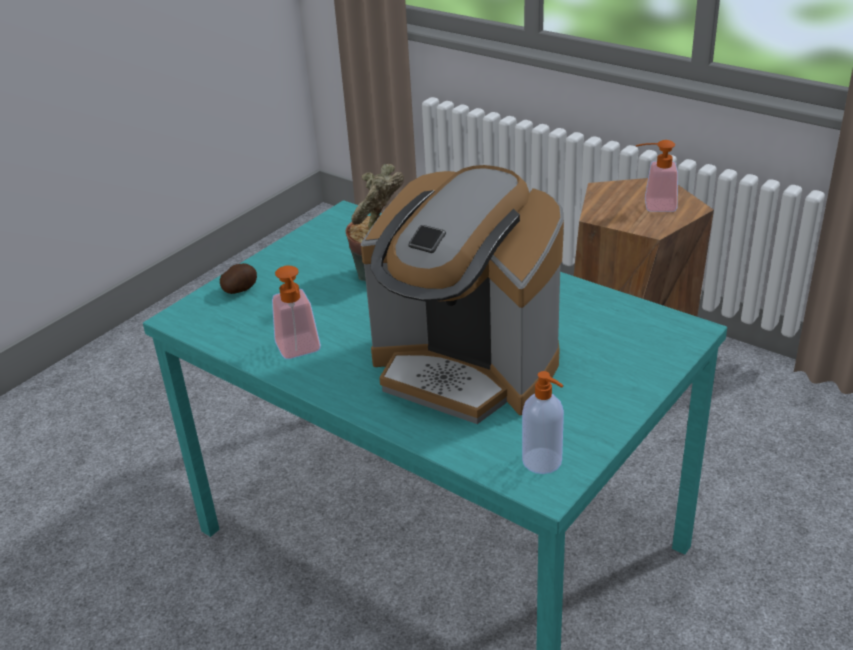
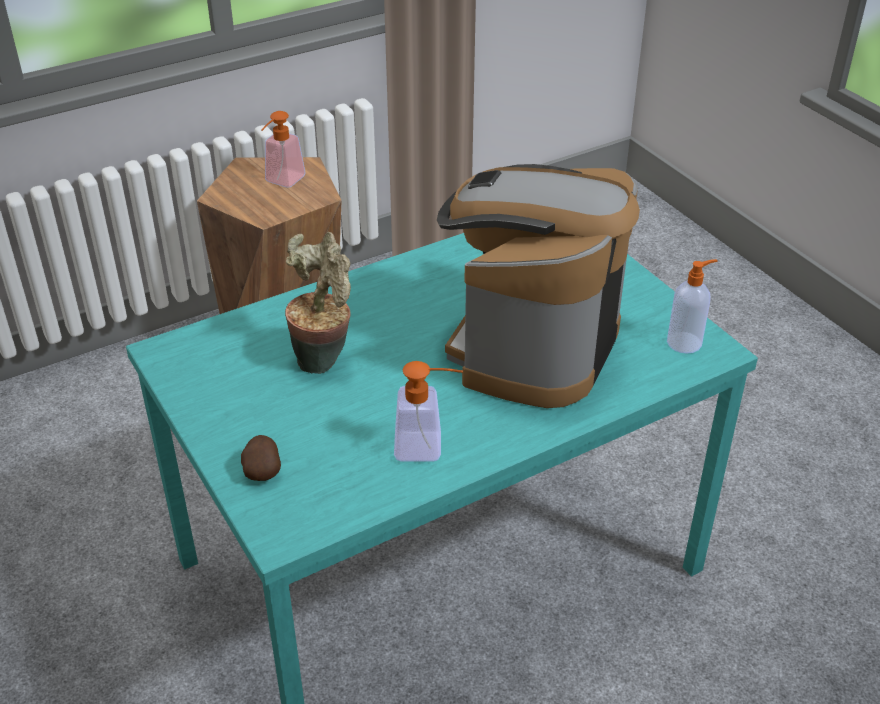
camera: 70 degrees left, 5 degrees up
coffee machine [361,165,564,424] -> coffee machine turned 150 degrees clockwise [437,164,640,408]

